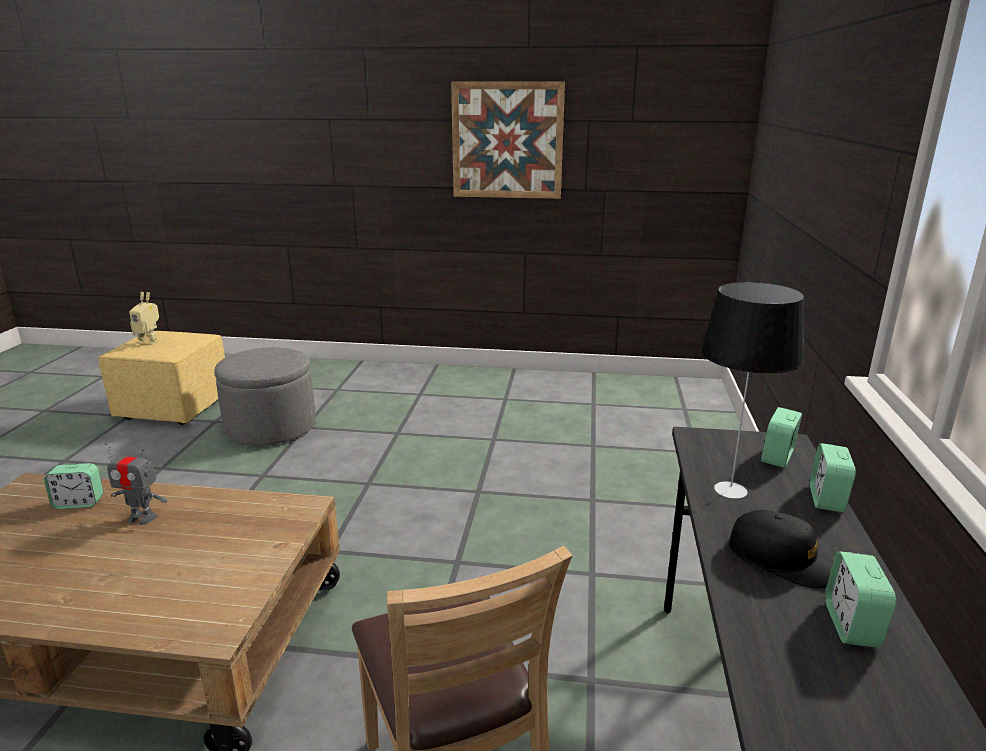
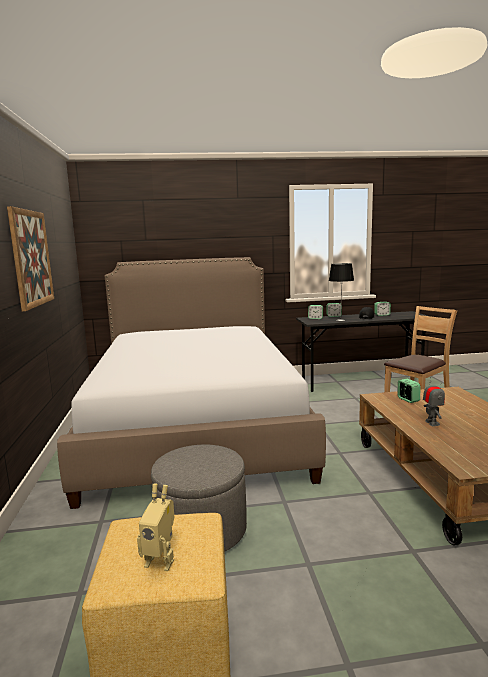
camera: 105 degrees left, 10 degrees down
alarm clock [44,463,103,509] -> alarm clock moved to [398,379,421,403]
toy robot [129,292,159,345] -> toy robot turned 105 degrees clockwise [137,484,175,571]
none -> bed [57,257,326,509]

